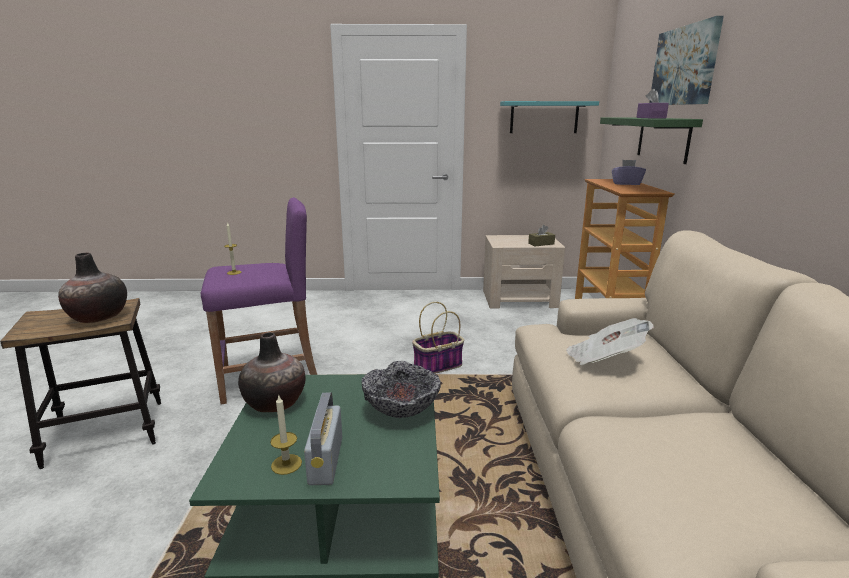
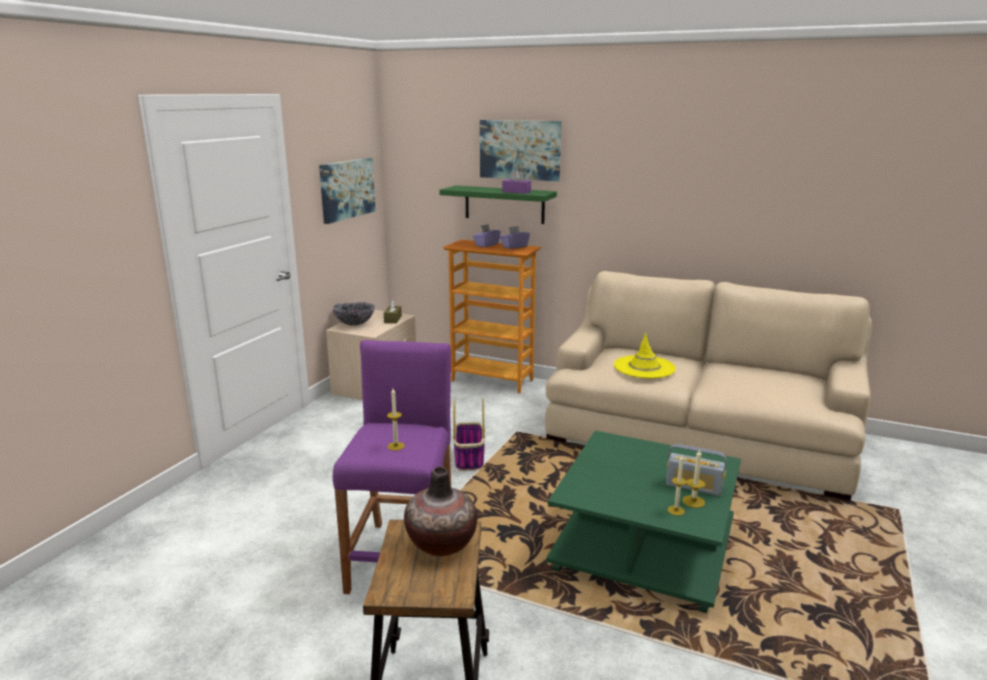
camera: 65 degrees left, 0 degrees up
vase [238,332,305,412] -> none
bowl [361,361,441,418] -> bowl moved to [333,302,375,326]
turquoise shelf [500,101,599,133] -> picture [319,158,376,224]
newspaper [566,318,654,365] -> yellow hat [614,333,676,378]
none -> purple tissue box [500,226,530,249]
none -> candle [667,455,687,516]

